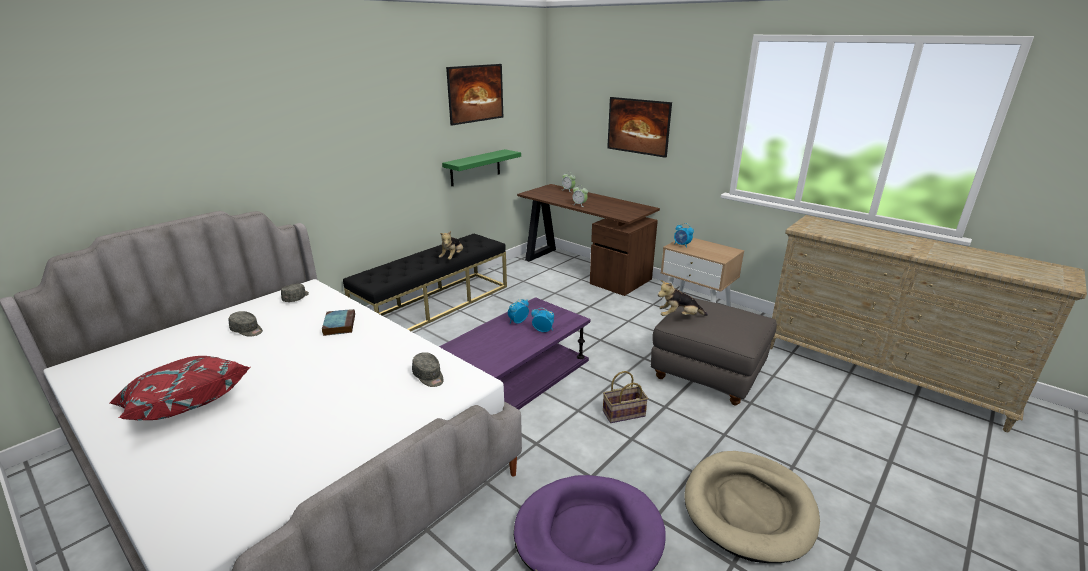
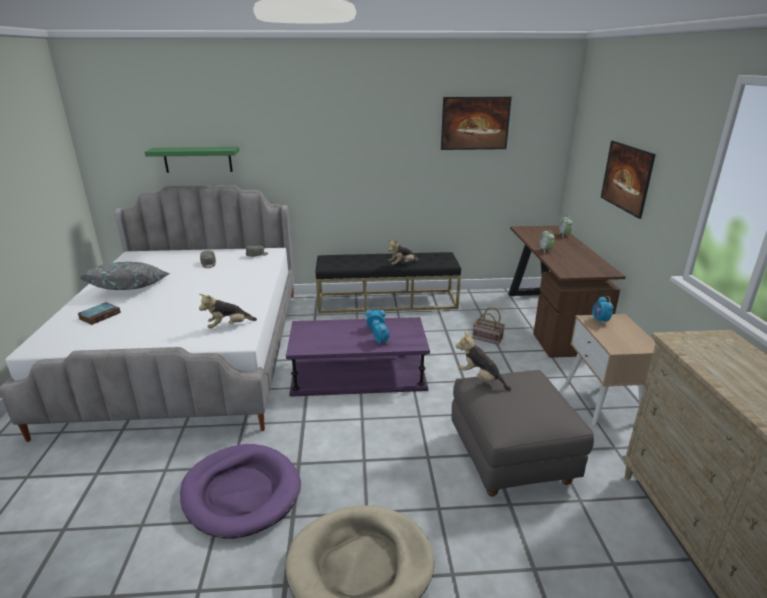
camera: 45 degrees right, 0 degrees up
red pillow [110,356,250,420] -> grey pillow [78,262,169,290]
book [322,309,355,336] -> book moved to [77,302,121,325]
grey cap [412,352,443,387] -> plush toy [199,294,257,328]
green shelf [442,149,521,186] -> green shelf moved to [145,147,239,173]
basket [603,371,648,423] -> basket moved to [472,307,505,345]

